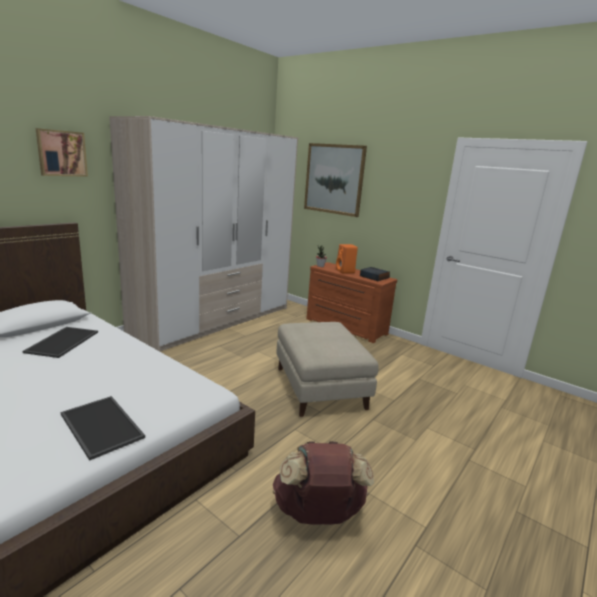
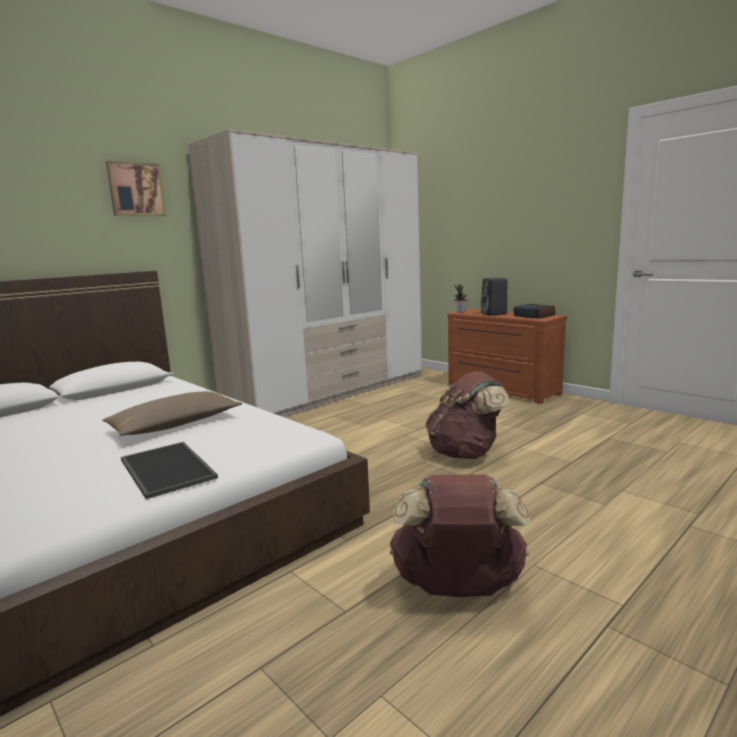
camera: 10 degrees right, 5 degrees down
tray [23,327,98,358] -> none
beige ottoman [276,322,379,417] -> brown backpack [425,371,509,459]
picture [304,143,367,217] -> none
orange speaker [336,244,358,273] -> black speaker [481,278,508,315]
none -> brown pillow [102,391,242,436]

